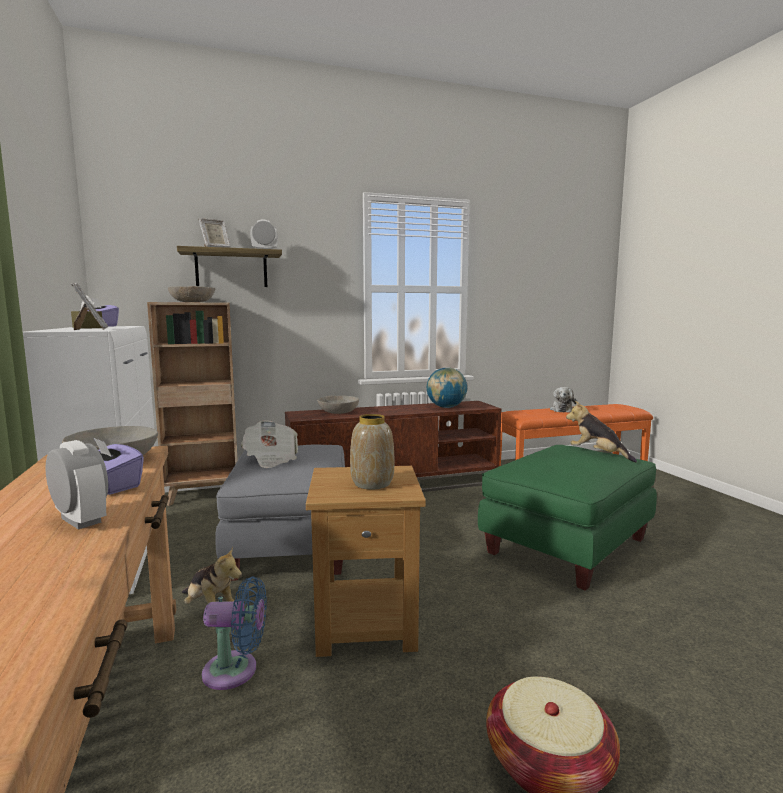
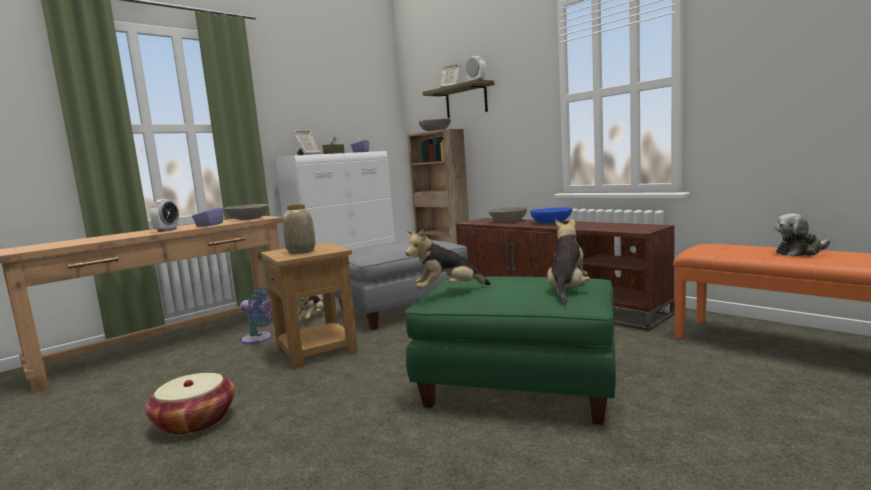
camera: 65 degrees right, 0 degrees up
blue fan [202,577,267,690] -> blue fan turned 45 degrees counterclockwise [240,287,273,344]
newspaper [241,420,298,468] -> none
globe [427,367,467,408] -> none
none -> plush toy [406,229,491,289]
none -> blue bowl [530,207,573,224]

